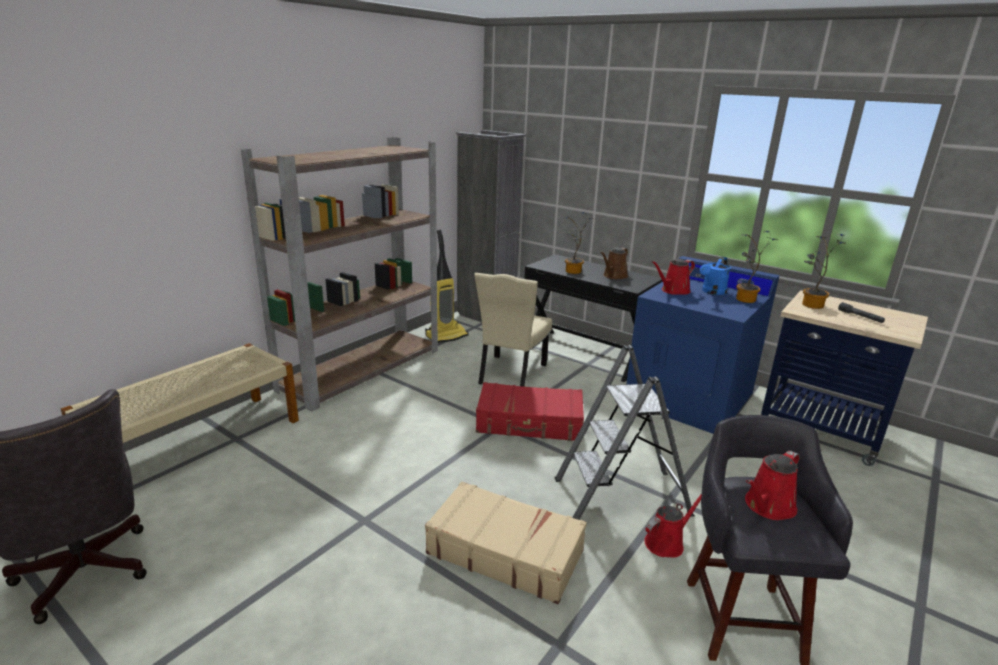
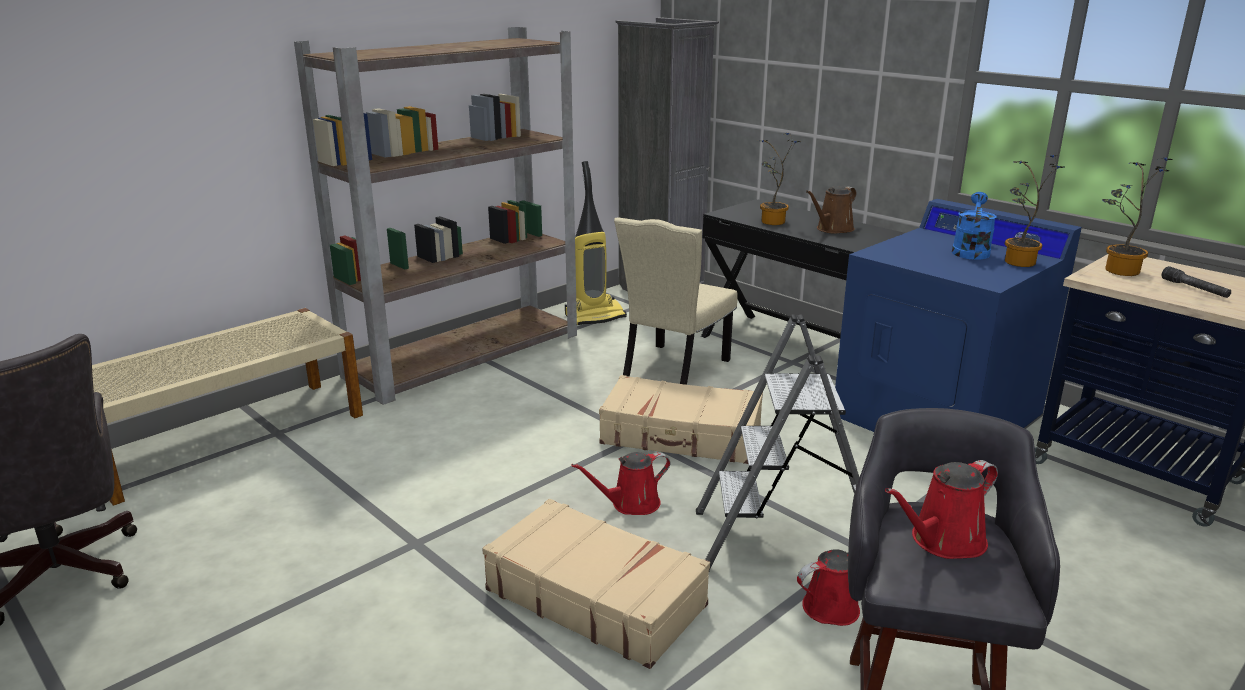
camera: 10 degrees right, 0 degrees up
red suitcase [476,382,584,441] -> beige suitcase [599,375,763,464]
red watering can [652,259,695,295] -> red watering can moved to [571,452,670,515]
blue watering can [700,256,731,295] -> blue watering can turned 150 degrees clockwise [952,192,997,259]

